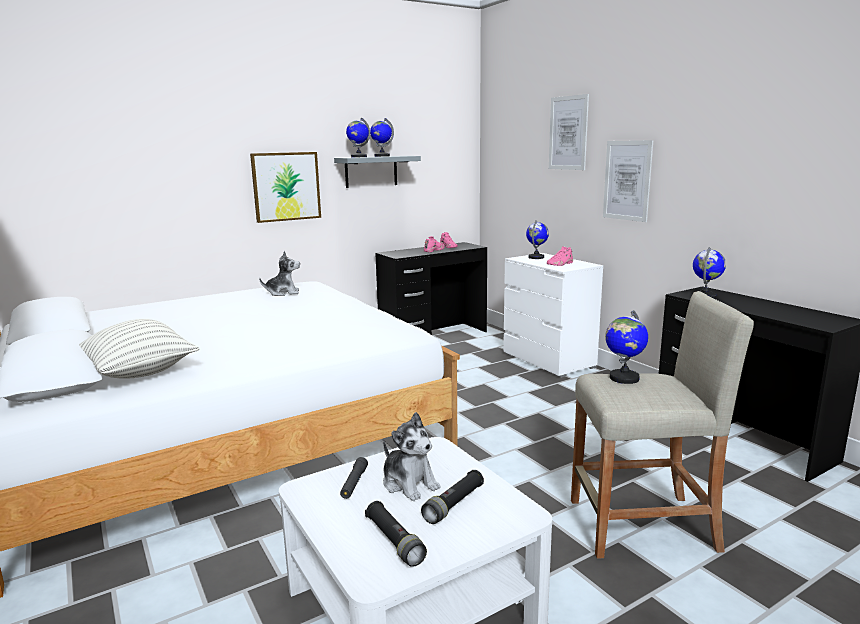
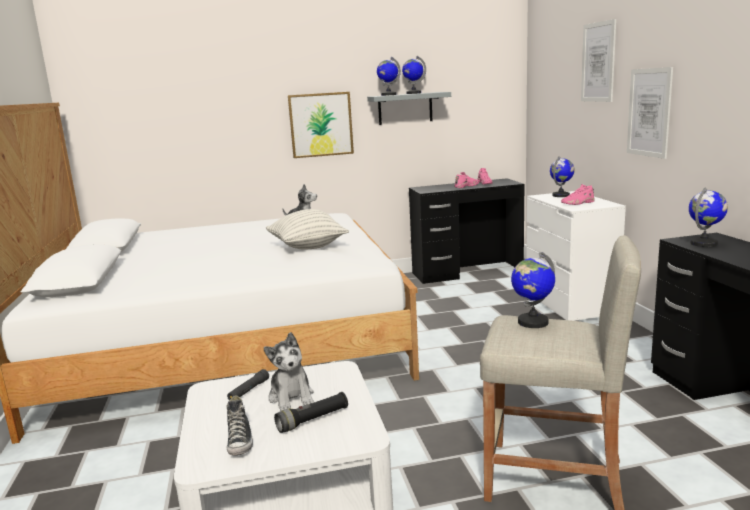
camera: 20 degrees right, 0 degrees up
pillow [79,319,199,379] -> pillow moved to [266,209,349,250]
black flashlight [365,501,427,567] -> shoe [227,395,253,455]

